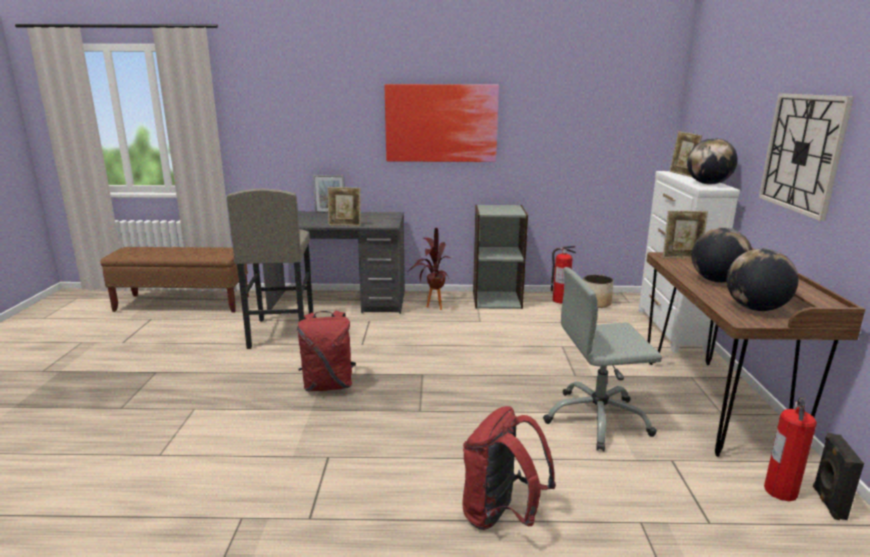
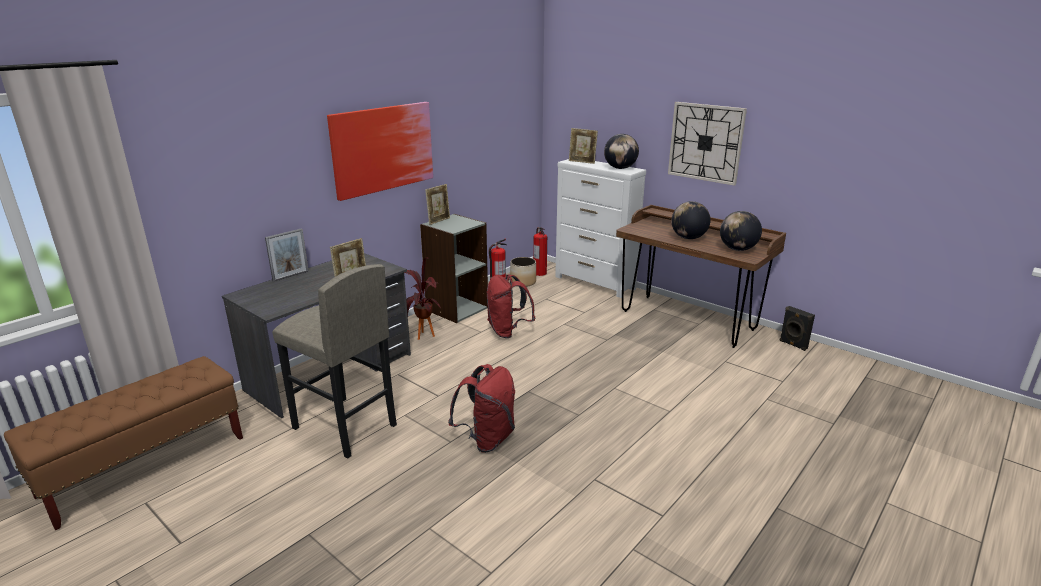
camera: 50 degrees left, 5 degrees up
red backpack [463,406,556,530] -> red backpack moved to [487,274,535,338]
grey office chair [543,267,662,451] -> none
picture frame [663,211,708,258] -> picture frame moved to [425,184,450,225]
fire extinguisher [764,397,817,501] -> fire extinguisher moved to [533,227,547,276]

